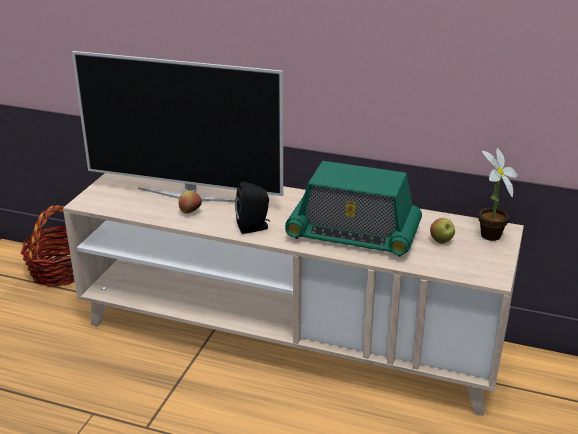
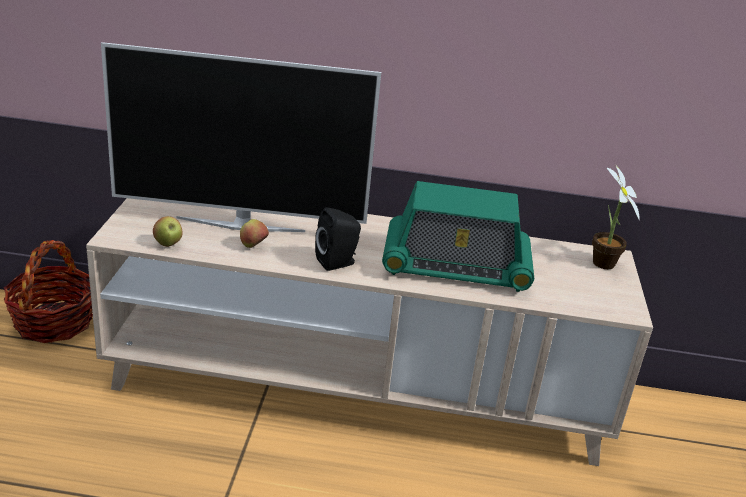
camera: 15 degrees left, 0 degrees up
apple [430,218,455,244] -> apple moved to [153,216,183,247]

